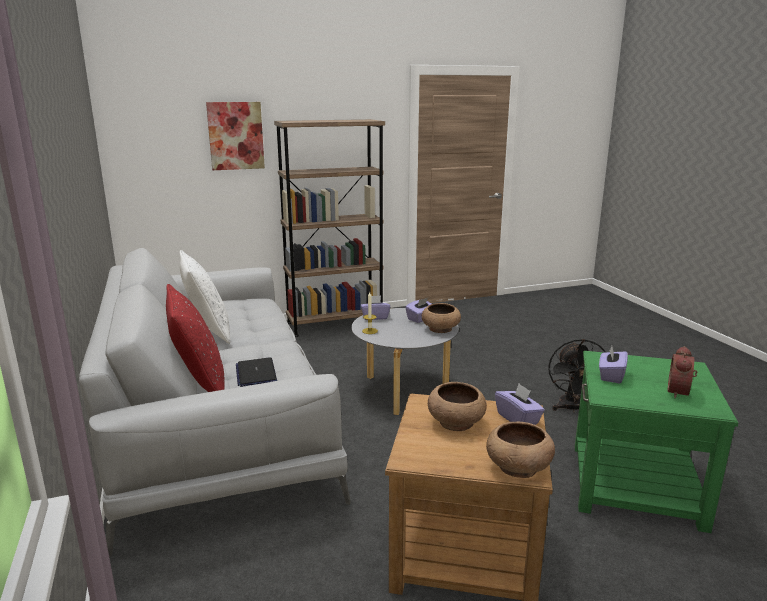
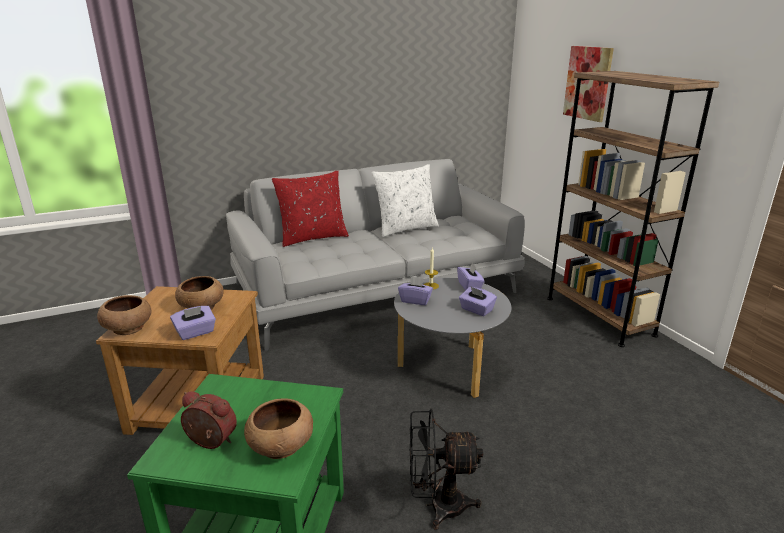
camera: 85 degrees right, 5 degrees up
laptop [236,357,277,387] -> none
brown bowl [422,303,461,333] -> brown bowl moved to [244,398,313,459]
purple tissue box [599,346,628,383] -> purple tissue box moved to [398,276,433,305]

